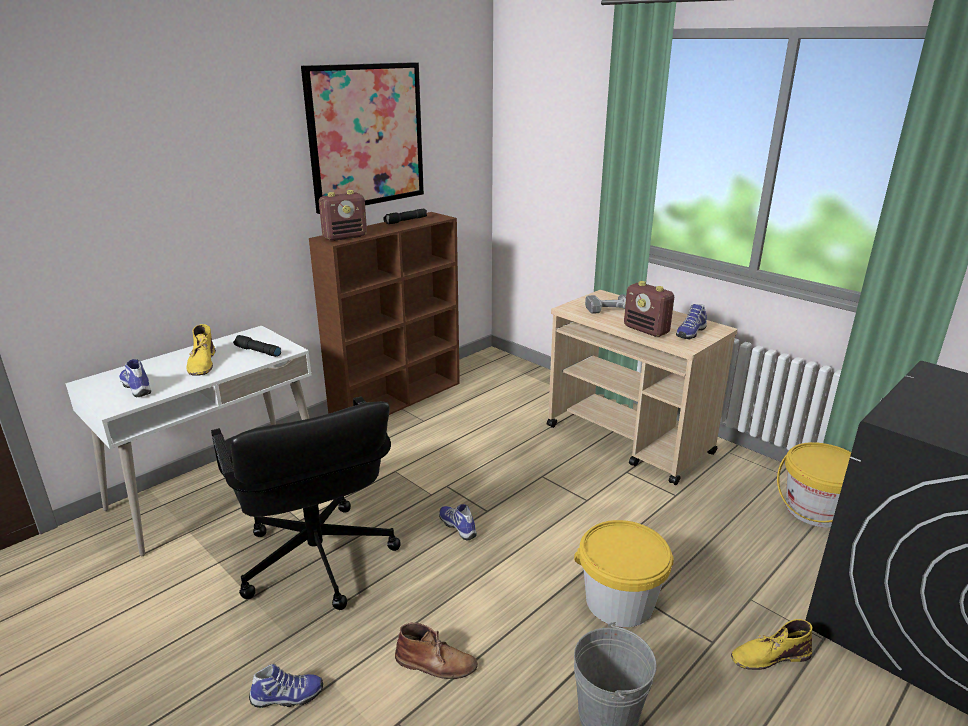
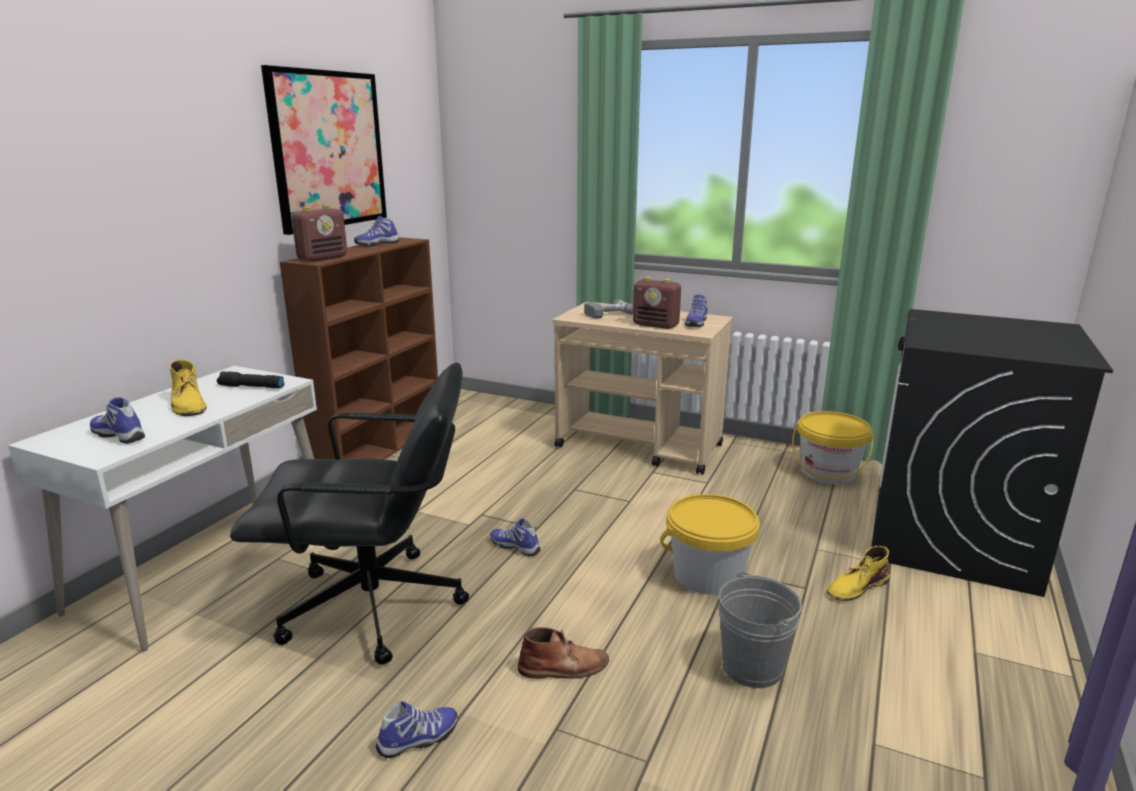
camera: 20 degrees left, 5 degrees down
black office chair [211,396,401,610] -> black office chair turned 45 degrees counterclockwise [230,362,469,665]
black flashlight [383,209,427,224] -> shoe [354,216,400,246]

